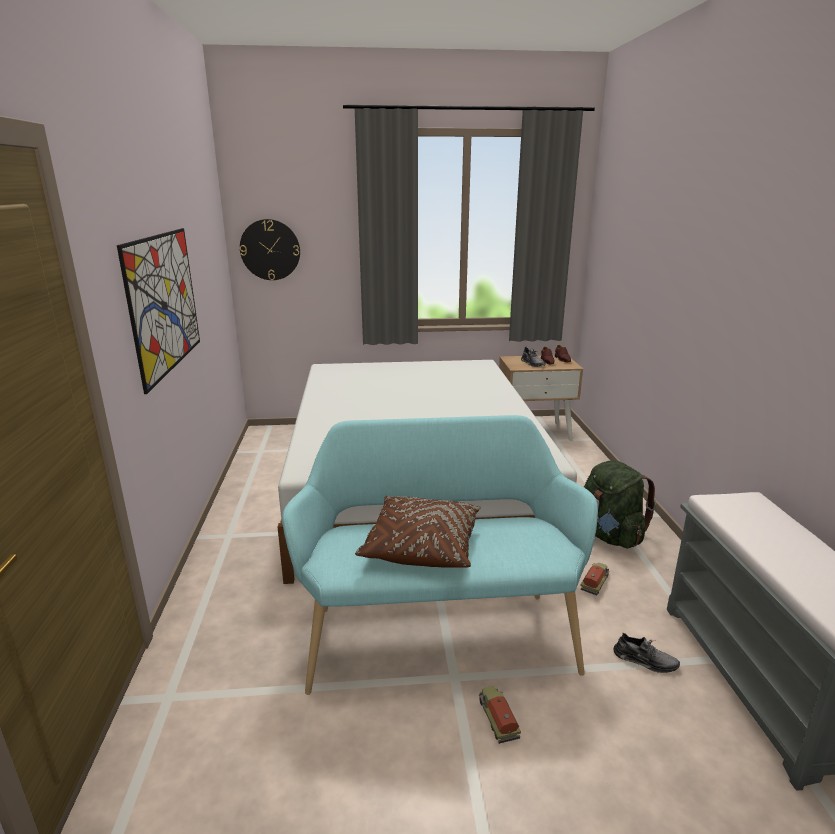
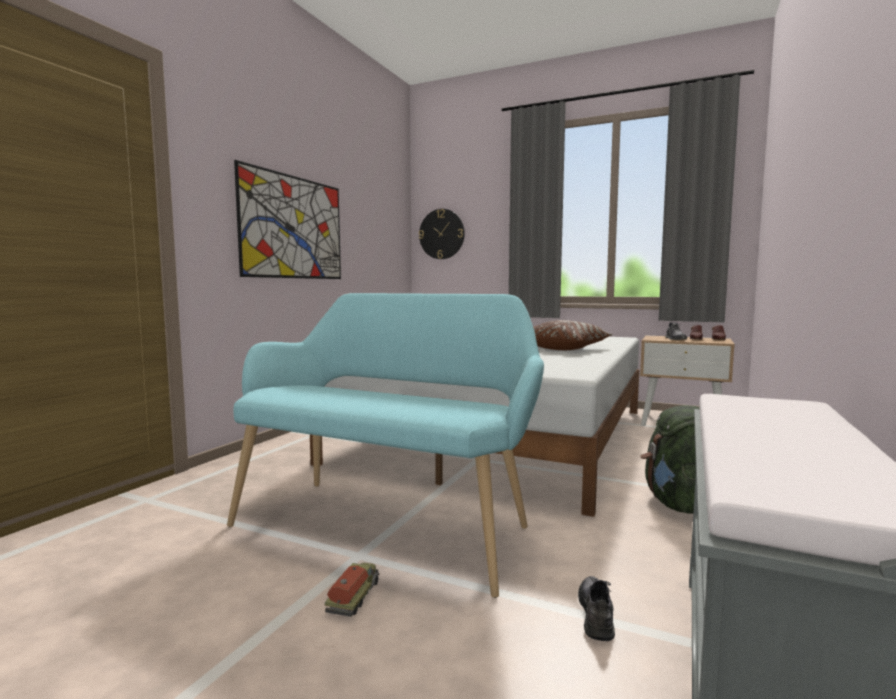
camera: 30 degrees right, 15 degrees down
brown pillow [355,496,481,568] -> brown pillow moved to [533,320,613,350]
toy truck [580,563,609,595] -> none
grey shoe [614,633,680,673] -> grey shoe turned 135 degrees counterclockwise [578,576,615,641]

